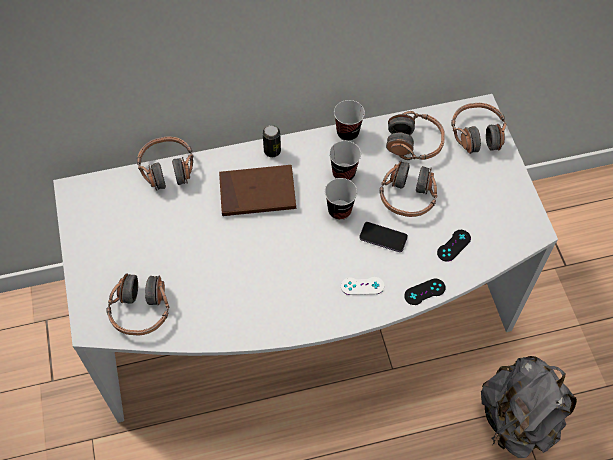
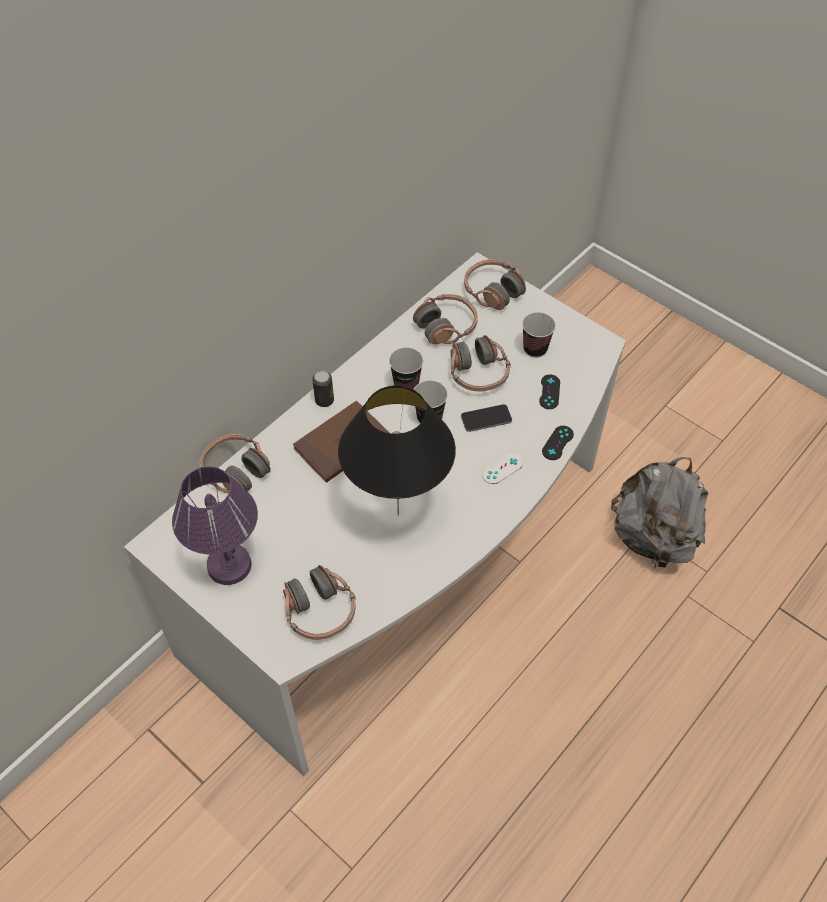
camera: 35 degrees left, 5 degrees down
cup [334,100,365,141] -> cup moved to [522,312,556,358]
none -> purple table lamp [172,466,258,585]
none -> black table lamp [338,385,456,515]

